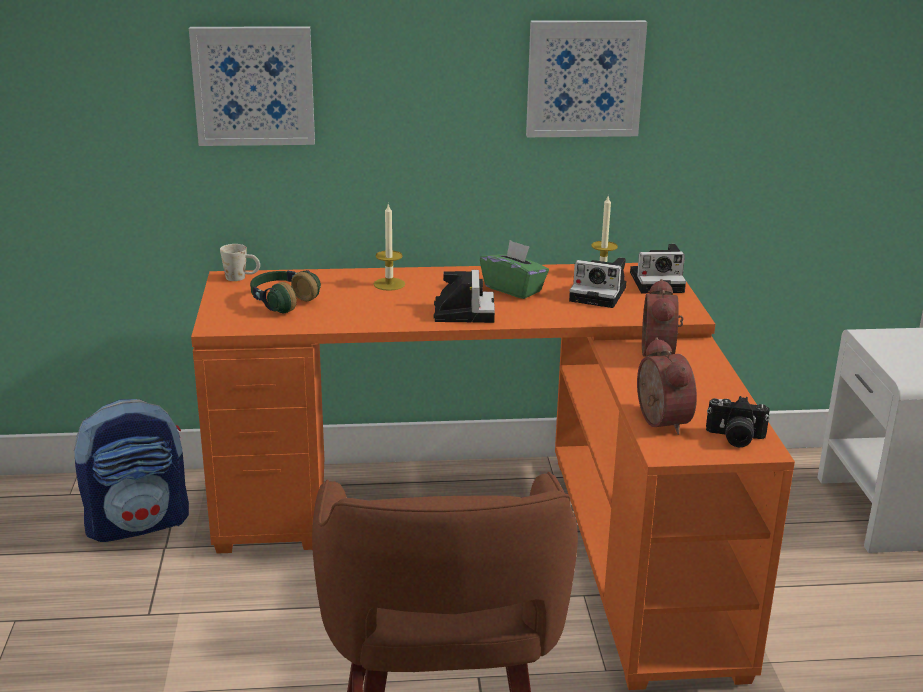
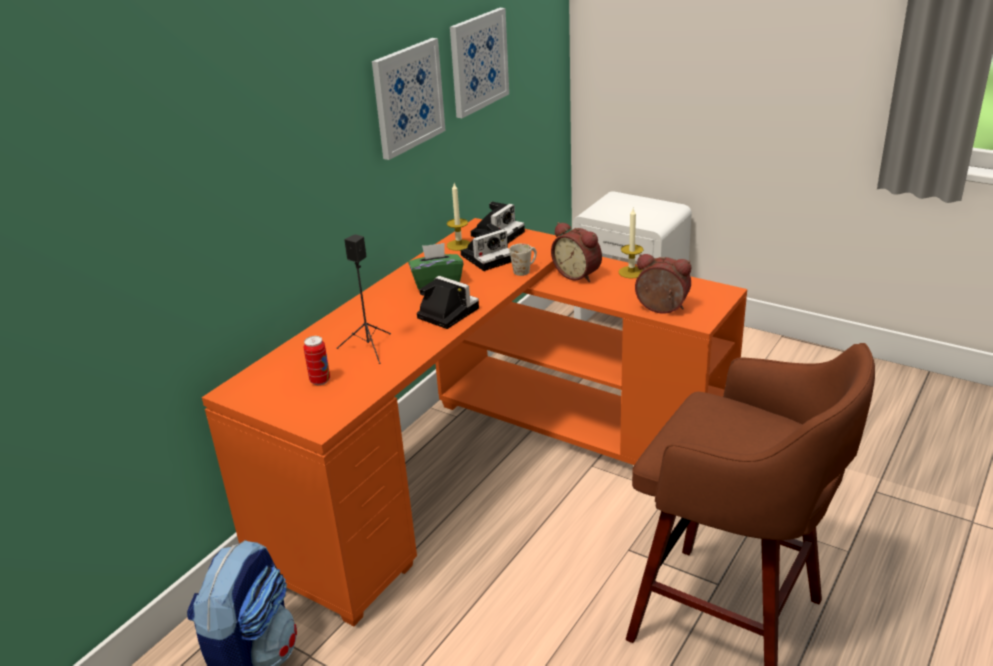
camera: 50 degrees left, 5 degrees up
picture [189,26,315,146] -> picture moved to [450,8,509,118]
white mug [220,244,260,281] -> white mug moved to [509,244,537,276]
headphones [250,270,321,313] -> can [303,336,330,385]
candle [374,203,405,291] -> candle moved to [618,208,644,279]
camera [706,396,770,447] -> none
none -> black speaker [337,234,391,364]

